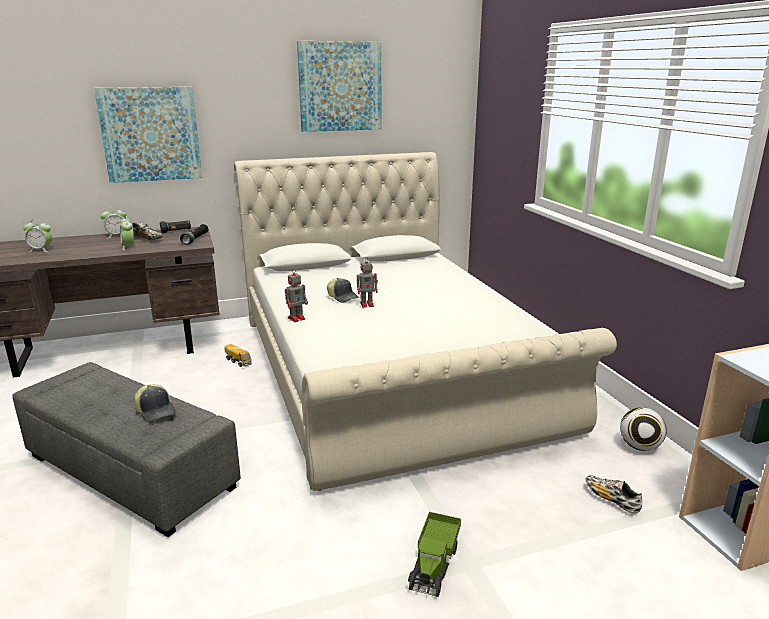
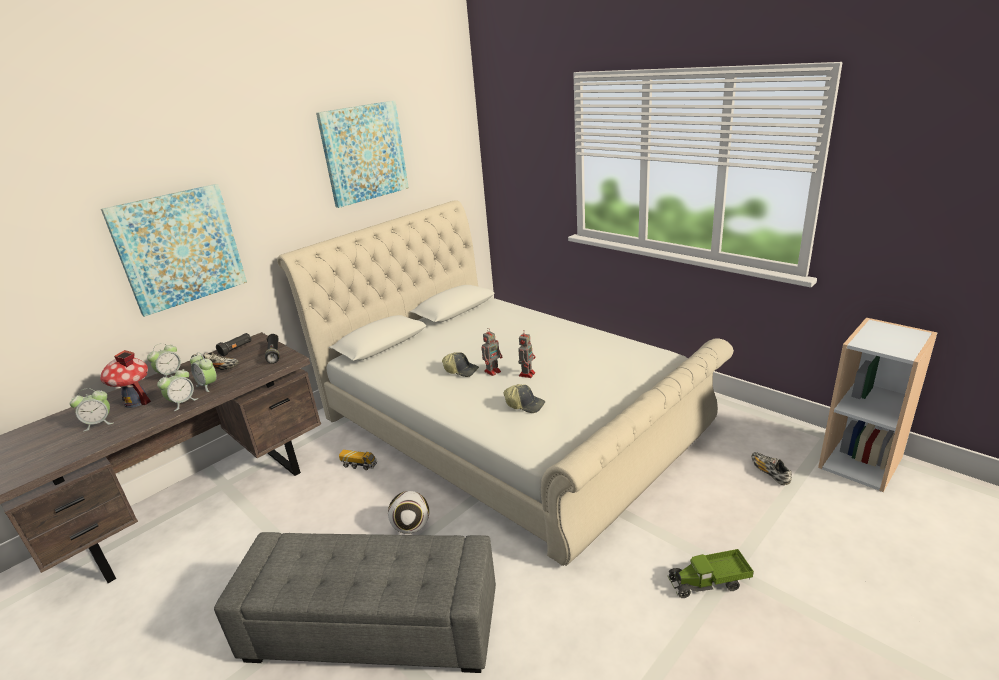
camera: 25 degrees left, 5 degrees up
cap [134,384,176,423] -> cap moved to [504,384,545,413]
toy robot [285,269,308,322] -> toy robot moved to [518,330,536,378]
toy truck [408,512,461,597] -> toy truck turned 90 degrees clockwise [668,549,754,598]
shoe [586,475,642,514] -> shoe turned 45 degrees clockwise [751,452,792,485]
football [620,407,666,451] -> football moved to [388,491,429,534]
none -> toy house [100,350,151,408]
none -> alarm clock [157,368,199,411]

